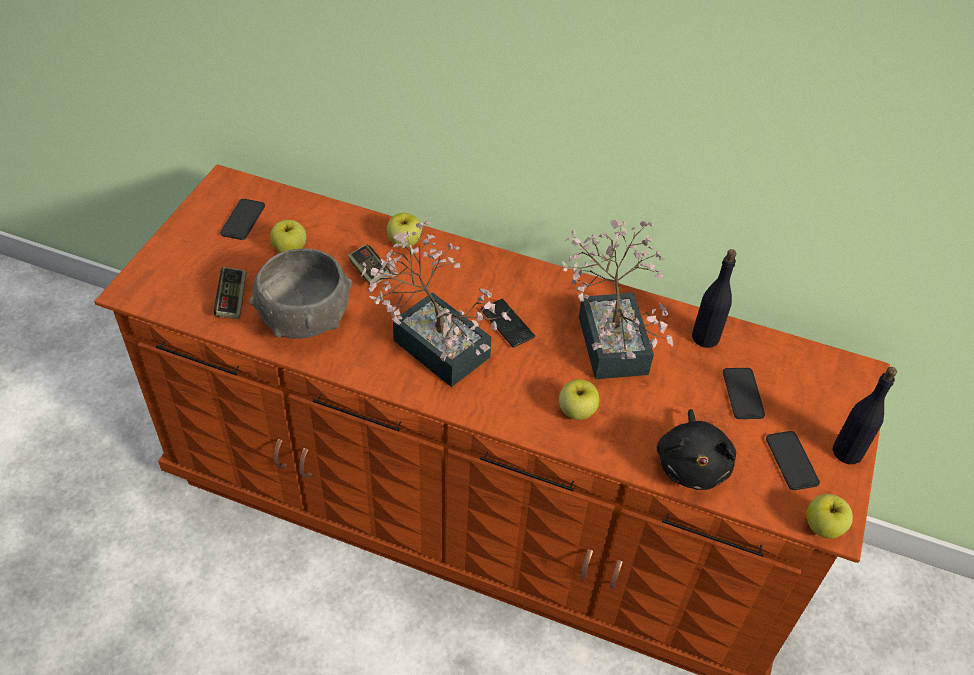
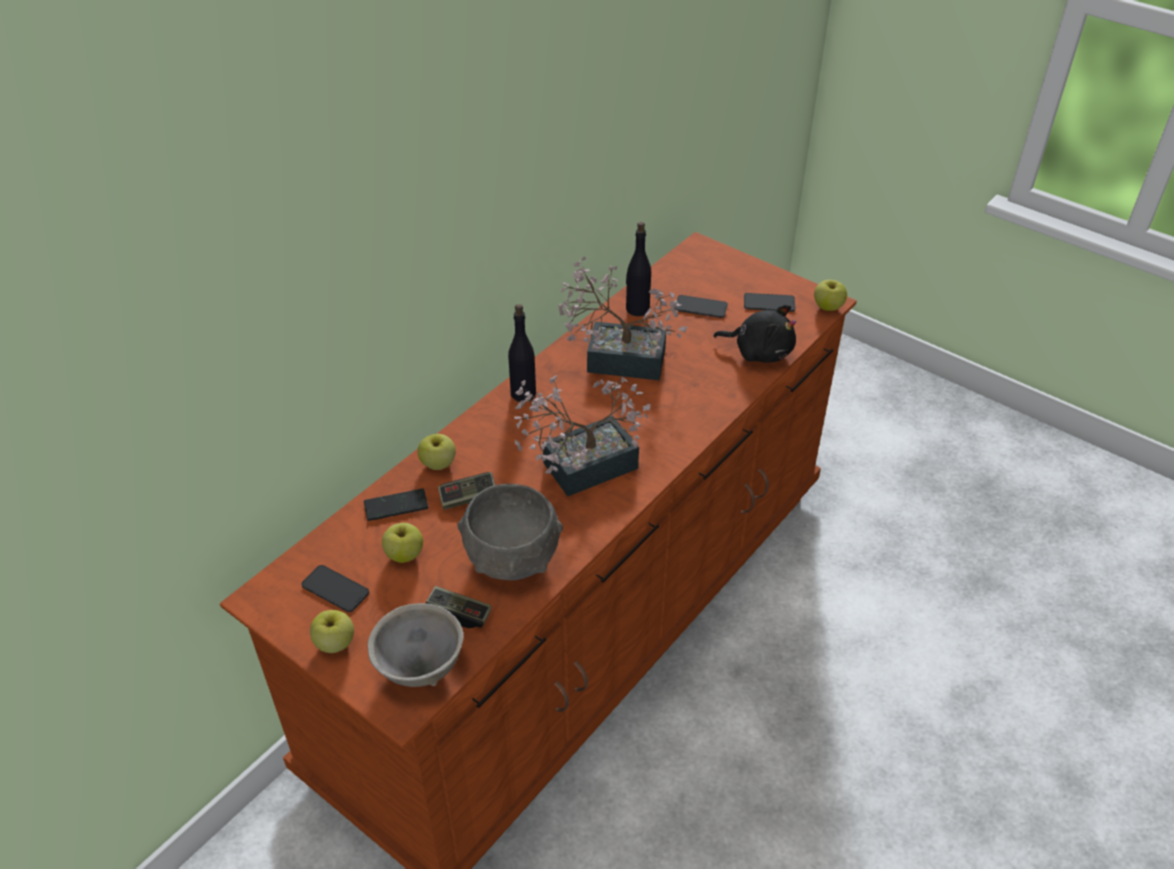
camera: 70 degrees left, 5 degrees down
phone [481,299,535,348] -> phone moved to [364,489,428,521]
apple [559,379,599,420] -> apple moved to [310,610,354,653]
black bottle [833,367,897,464] -> black bottle moved to [508,304,536,402]
none -> grey bowl [368,603,464,687]

